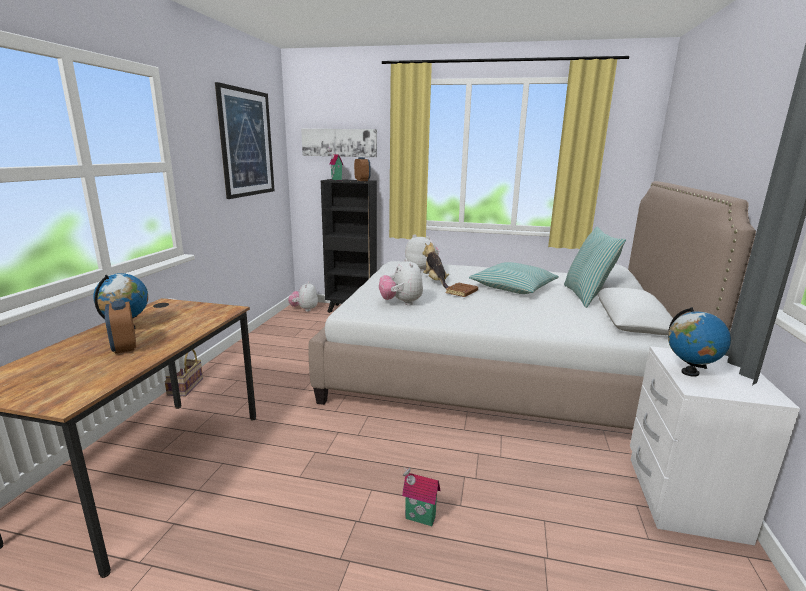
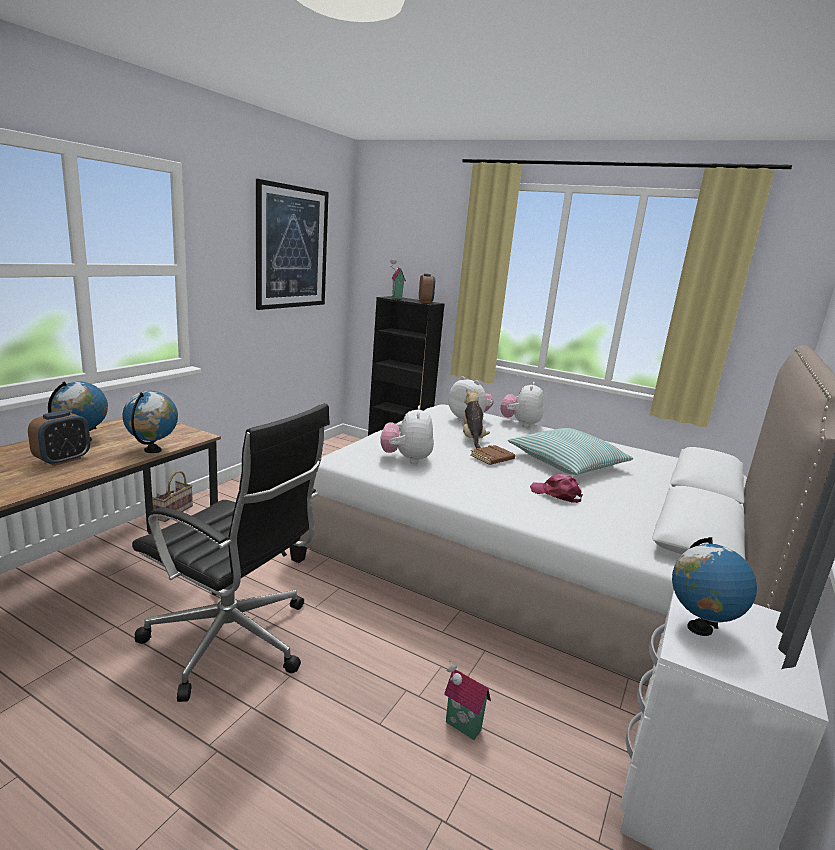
camera: 15 degrees right, 0 degrees up
alarm clock [105,300,136,354] -> alarm clock turned 135 degrees counterclockwise [28,410,90,466]
plush toy [288,281,318,312] -> plush toy moved to [500,382,544,428]
picture [301,129,377,157] -> none
toy house [402,467,440,526] -> toy house moved to [444,661,491,740]
pillow [564,226,626,308] -> none
none -> globe [122,391,178,453]
none -> black office chair [132,403,330,702]
none -> pink cap [530,474,583,503]

